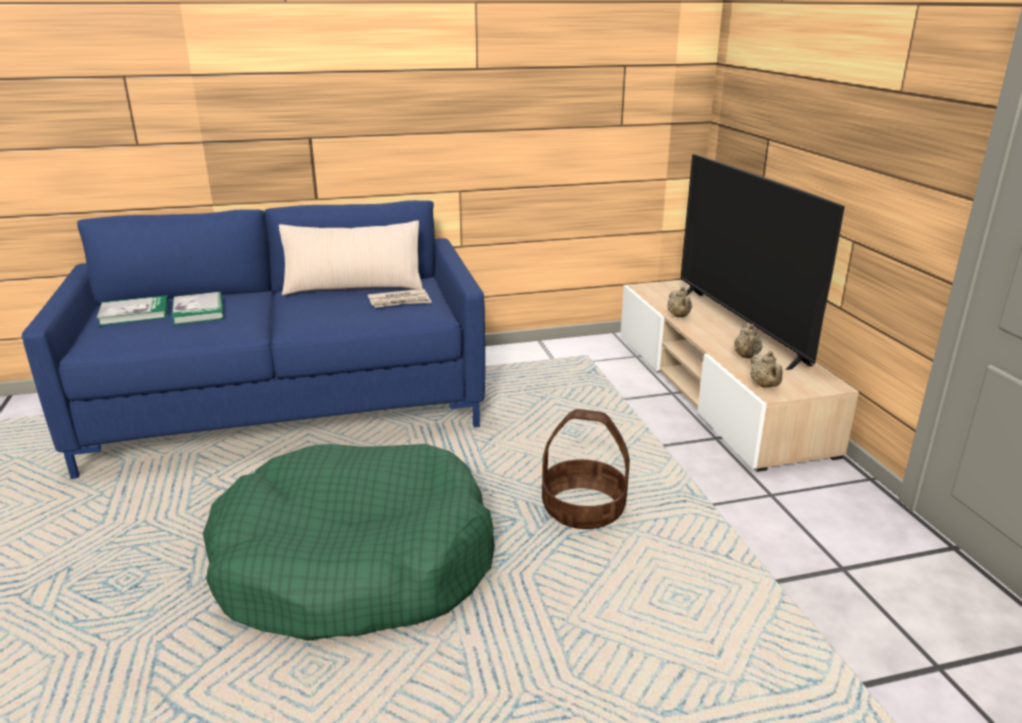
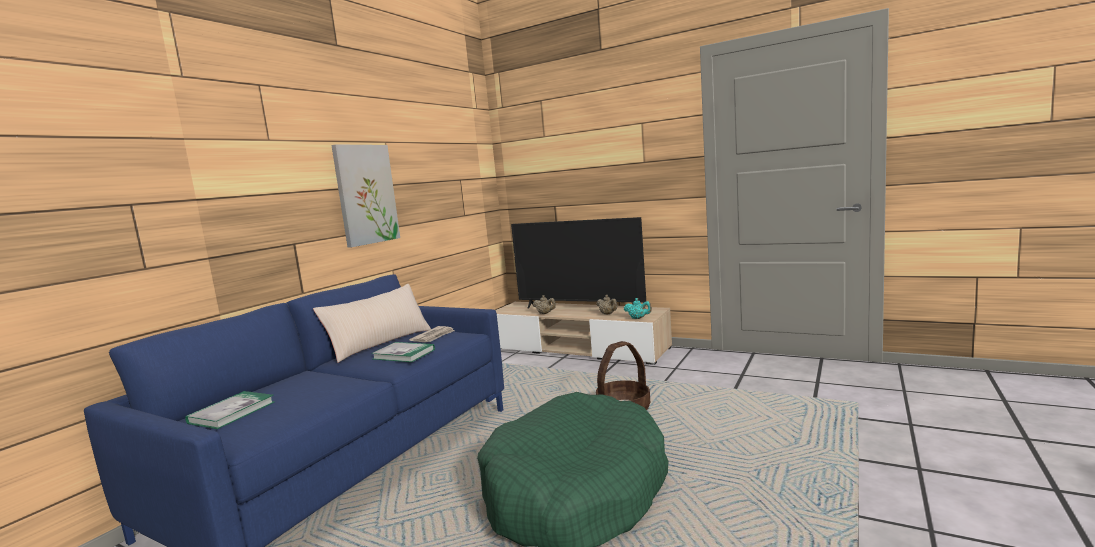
camera: 45 degrees left, 15 degrees down
book [172,292,223,325] -> book moved to [371,342,435,362]
beige teapot [750,351,783,387] -> turquoise teapot [624,298,652,319]
none -> picture [331,144,400,248]

